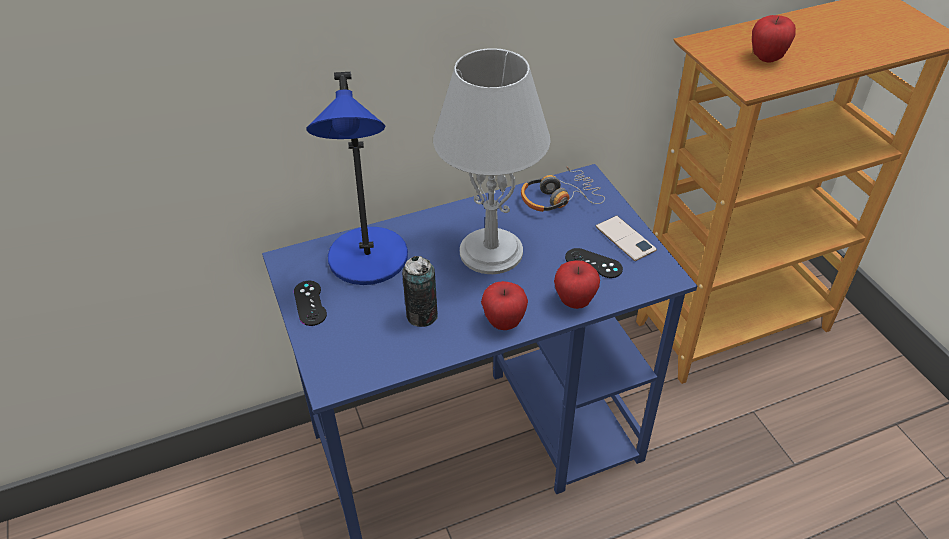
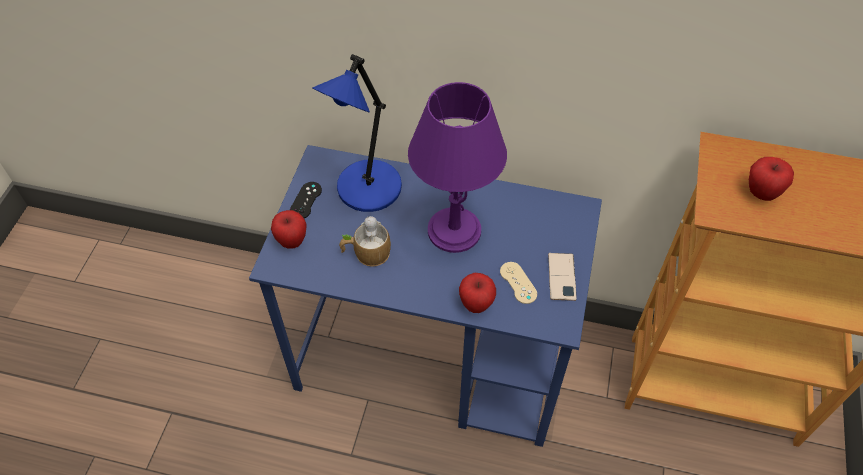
camera: 35 degrees right, 10 degrees up
can [402,256,438,327] -> mug [339,216,391,266]
grey table lamp [433,48,551,274] -> purple table lamp [408,82,507,253]
apple [481,281,528,330] -> apple moved to [271,210,307,249]
headphones [521,166,605,212] -> none
black game controller [565,248,623,278] -> beige game controller [500,262,537,304]

